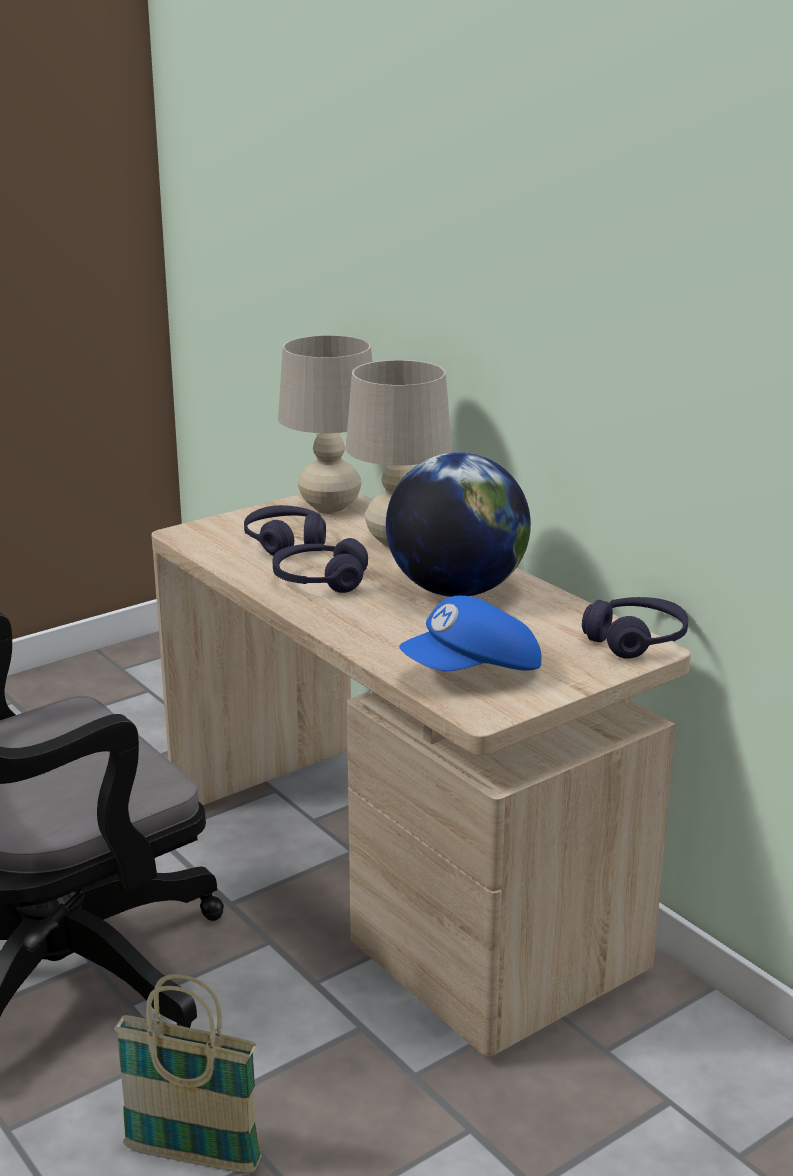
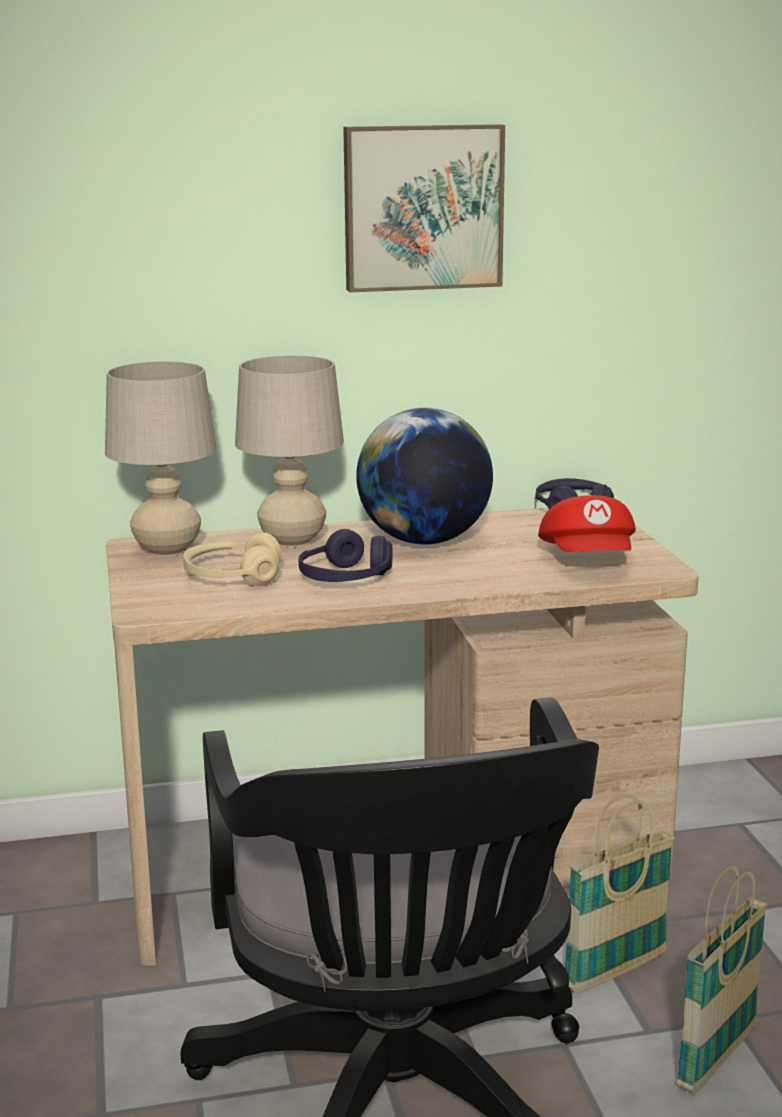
camera: 65 degrees left, 5 degrees down
purple headphones [244,505,326,556] -> beige headphones [183,532,282,586]
blue cap [399,596,542,671] -> red cap [538,495,636,552]
none -> picture [343,124,505,292]
none -> basket [565,793,675,993]

